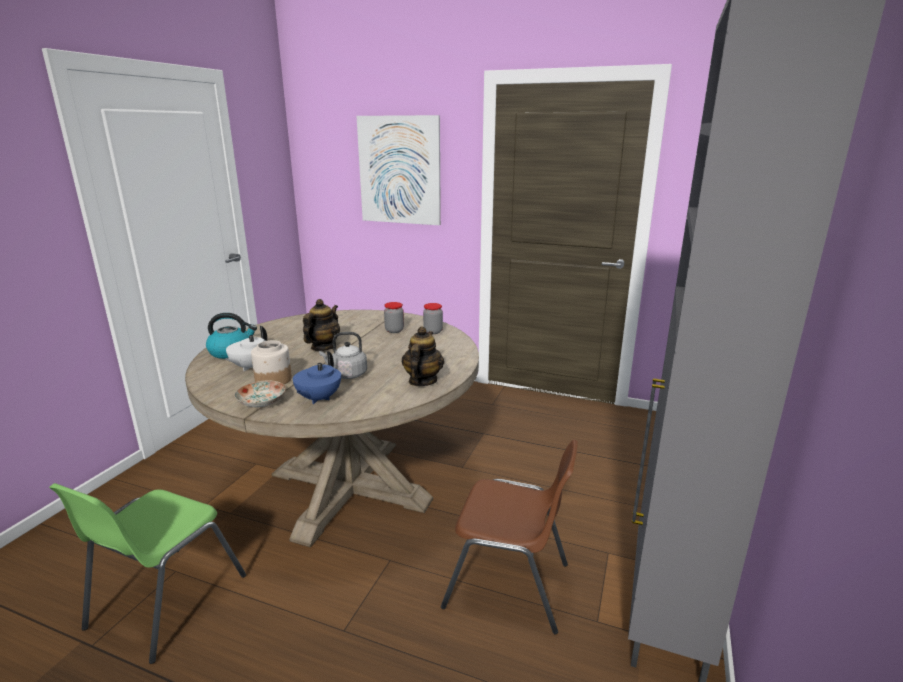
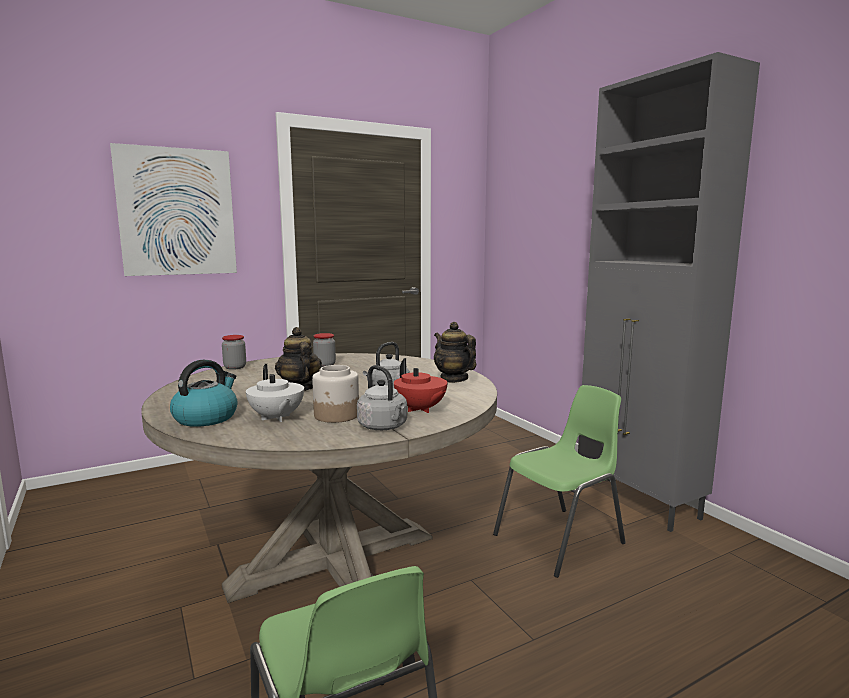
camera: 50 degrees left, 10 degrees down
plate [235,381,286,407] -> grey kettle [357,365,407,430]
blue teapot [293,351,341,404] -> red teapot [394,358,448,413]
jar [423,303,443,334] -> jar moved to [222,335,246,370]
brown chair [441,439,578,635] -> green chair [493,385,626,578]

